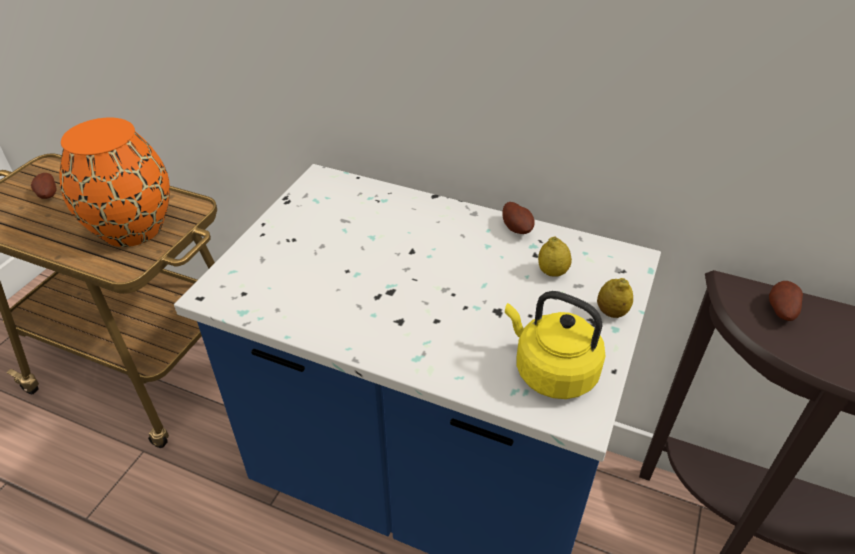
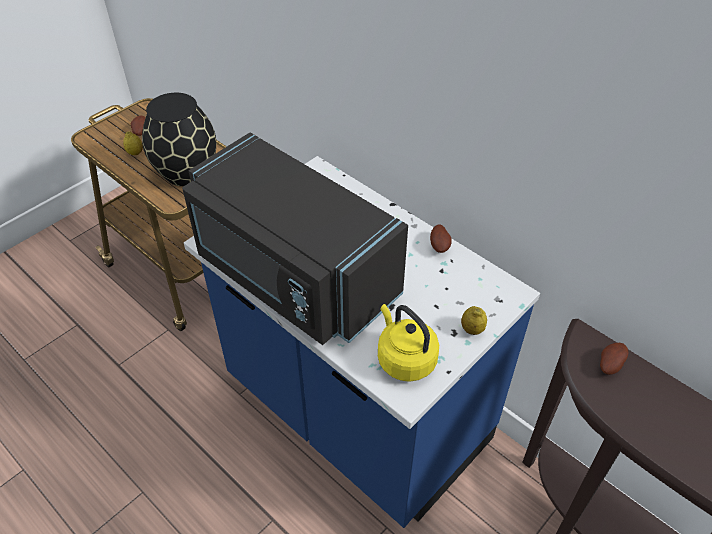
camera: 20 degrees right, 5 degrees up
orange vase [60,118,170,247] -> black vase [142,93,216,186]
lemon [538,236,572,277] -> lemon moved to [123,132,143,155]
none -> black microwave [182,132,408,345]

